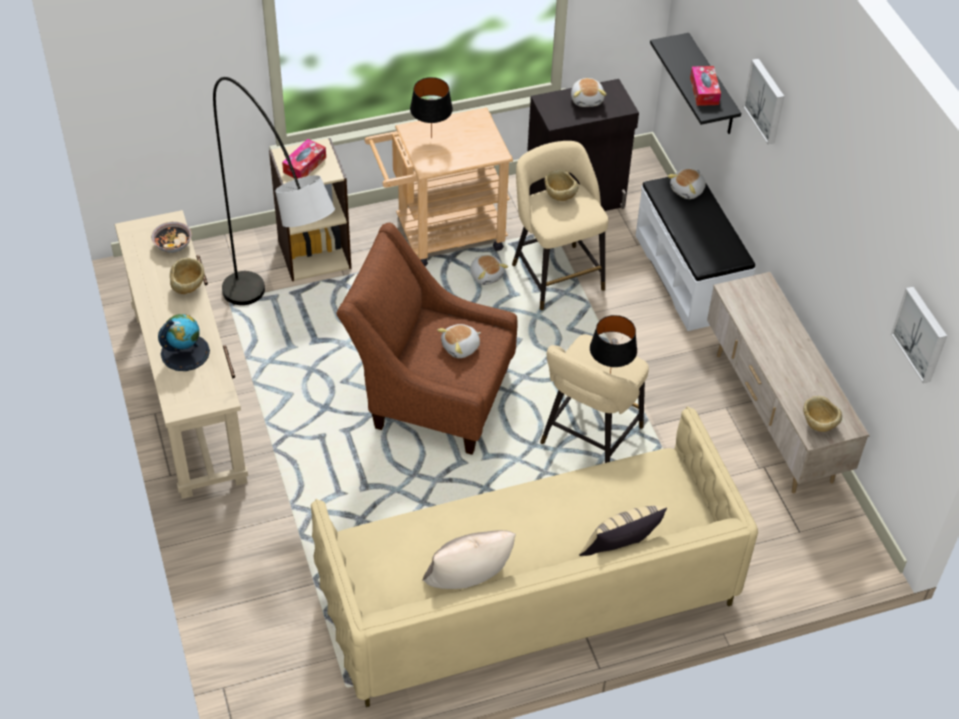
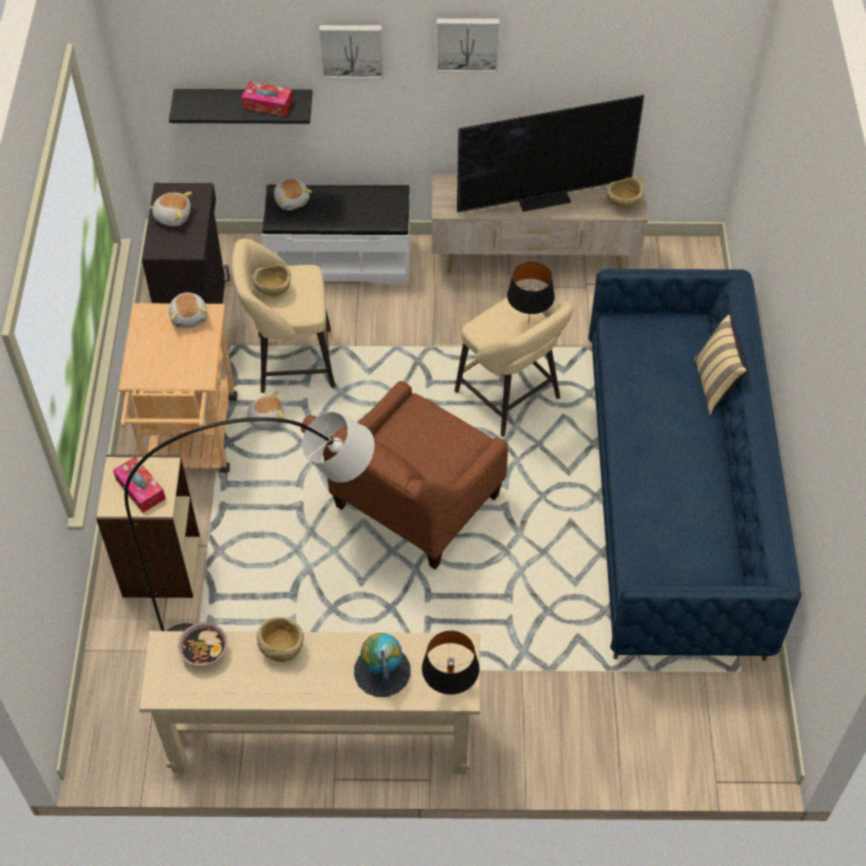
camera: 70 degrees left, 5 degrees up
beige sofa [311,406,758,707] -> blue sofa [588,269,802,661]
black table lamp [410,77,453,139] -> black table lamp moved to [422,631,479,695]
beige pillow [423,530,516,589] -> none
plush toy [437,324,481,358] -> plush toy moved to [169,292,208,328]
picture [891,286,947,383] -> picture moved to [437,18,500,73]
none -> television [457,95,644,213]

